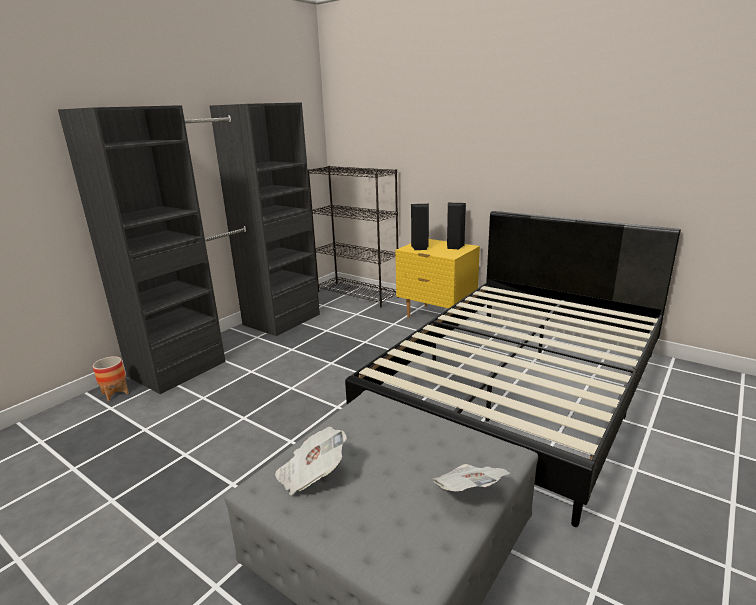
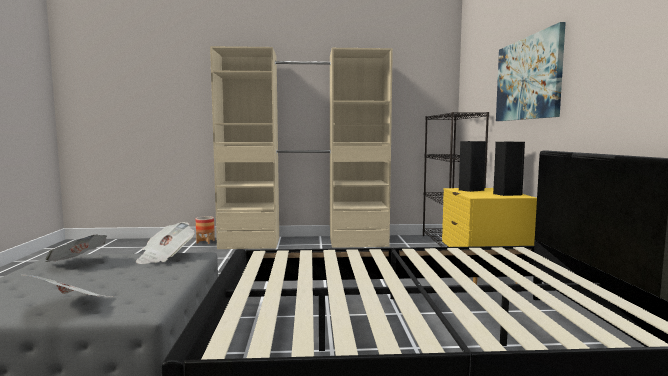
camera: 50 degrees right, 15 degrees down
black wardrobe [58,102,320,394] -> beige wardrobe [210,46,393,249]
none -> newspaper [136,222,195,264]
none -> picture [496,22,566,121]

